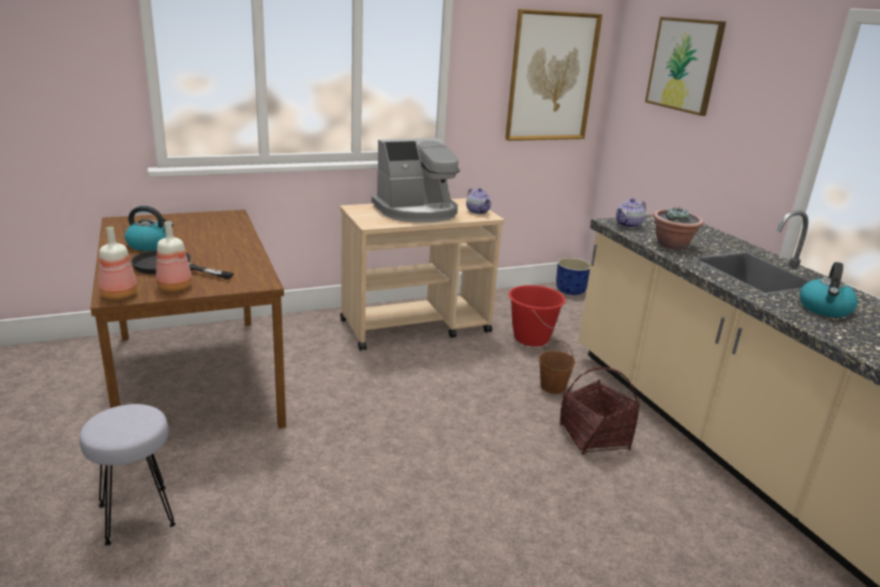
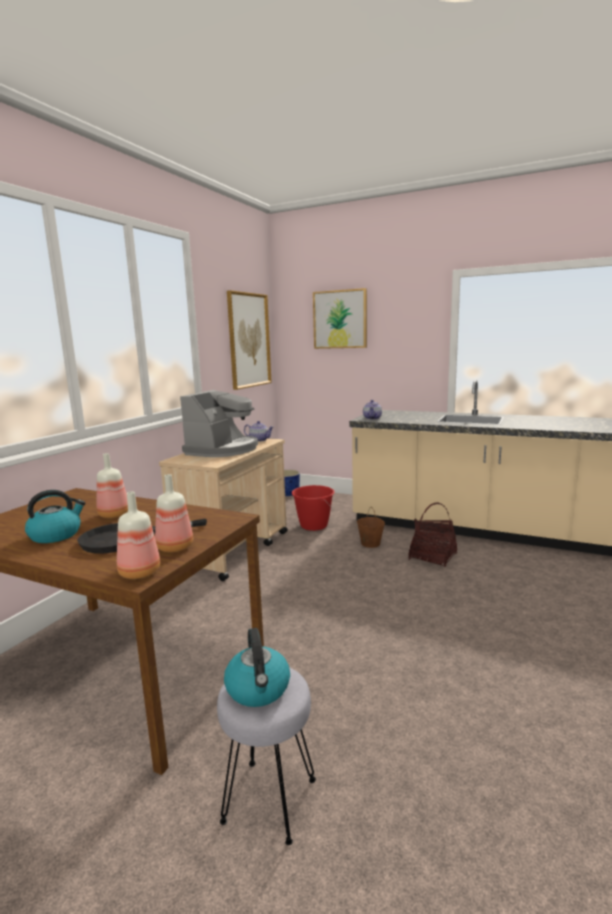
camera: 40 degrees left, 10 degrees down
potted plant [653,207,704,250] -> none
kettle [800,262,858,318] -> kettle moved to [224,628,290,707]
none -> bottle [97,453,128,518]

